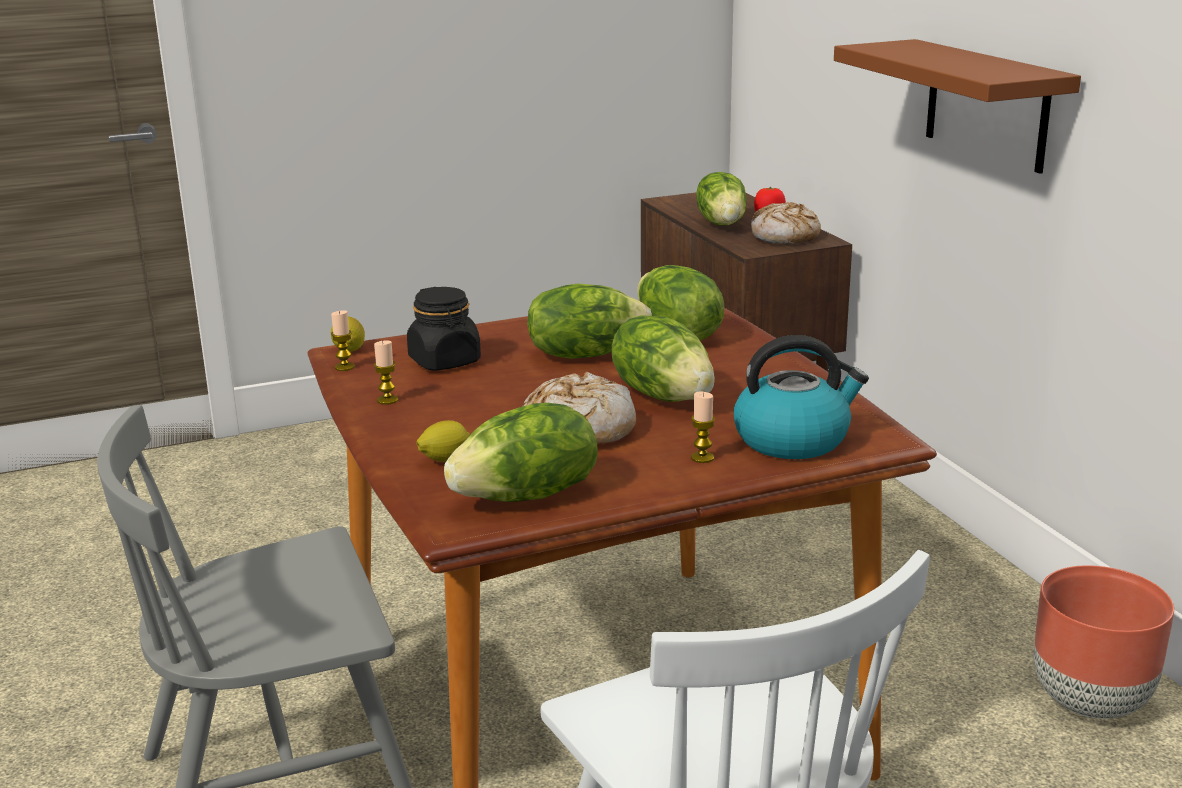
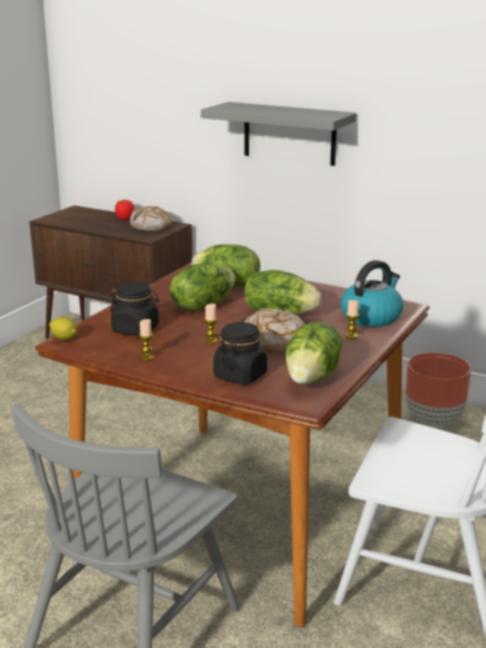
camera: 40 degrees left, 0 degrees up
candle [331,310,355,371] -> candle moved to [204,304,218,344]
lemon [416,420,471,462] -> black jar [213,322,267,385]
lettuce [696,172,747,225] -> none
brown shelf [834,39,1081,174] -> grey shelf [201,102,356,166]

